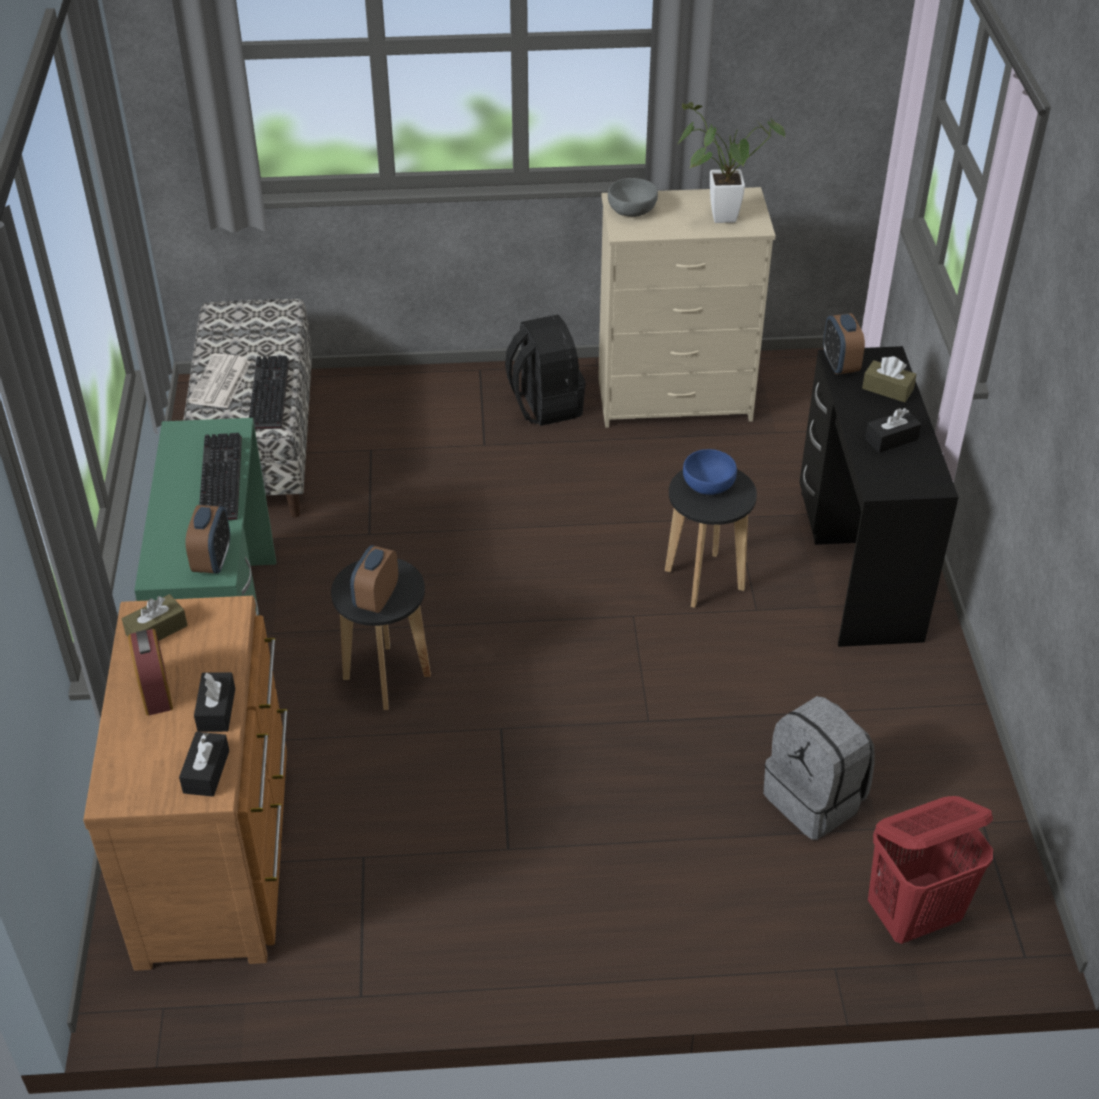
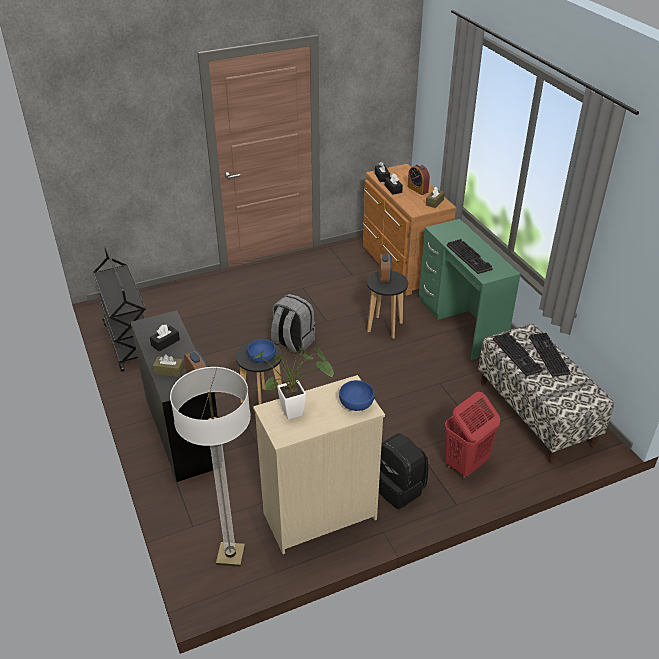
camera: 160 degrees right, 5 degrees down
alarm clock [186,505,230,573] -> none
newspaper [188,354,251,408] -> keyboard [529,333,570,377]
grey bowl [608,178,658,217] -> blue bowl [339,380,374,411]
grey backpack [763,696,875,840] -> grey backpack moved to [271,294,315,354]
red laundry basket [868,796,993,944] -> red laundry basket moved to [445,392,500,478]
none -> black cart [93,246,146,372]
none -> floor lamp [170,367,251,567]

